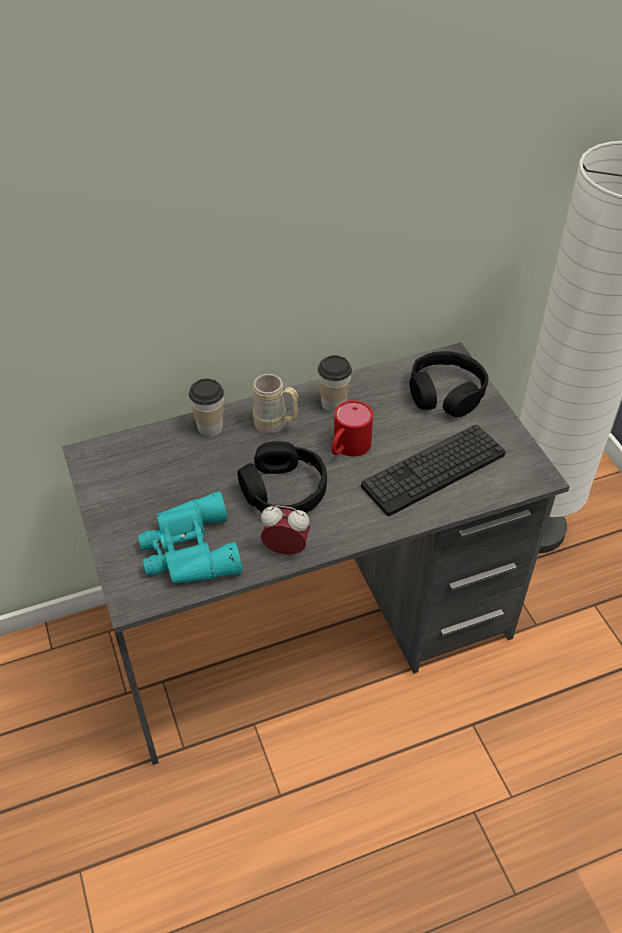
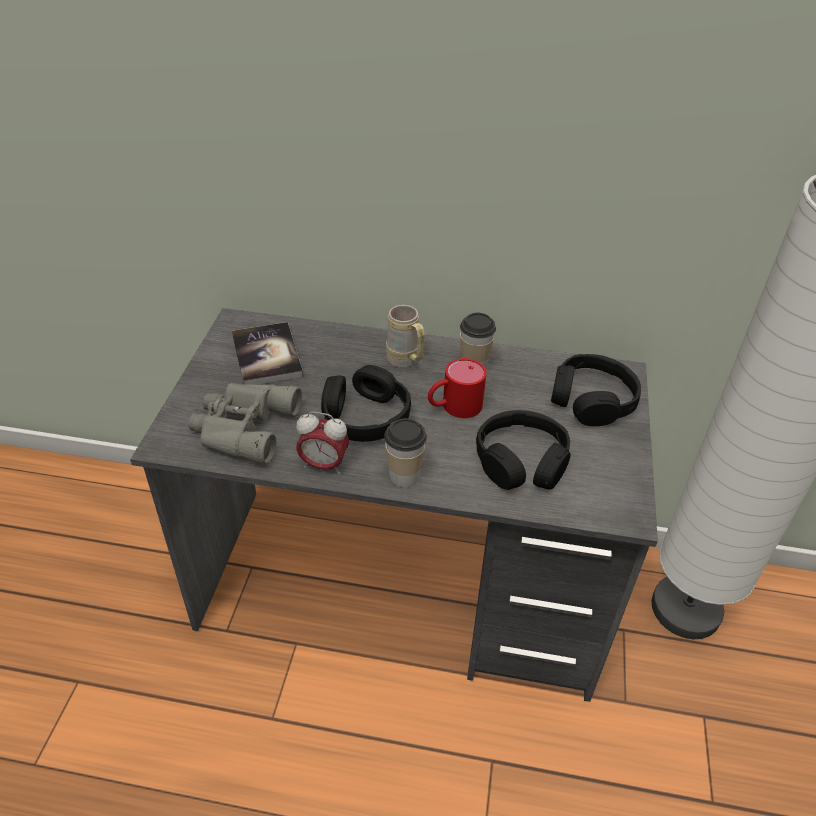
camera: 30 degrees right, 5 degrees down
turquoise binoculars [138,491,243,584] -> grey binoculars [188,383,302,465]
cup [189,378,224,436] -> cup moved to [384,418,427,487]
alarm clock [261,505,310,555] -> alarm clock turned 150 degrees clockwise [296,411,349,474]
keyboard [361,425,506,516] -> black headphones [476,410,571,490]
none -> book [232,322,303,385]

